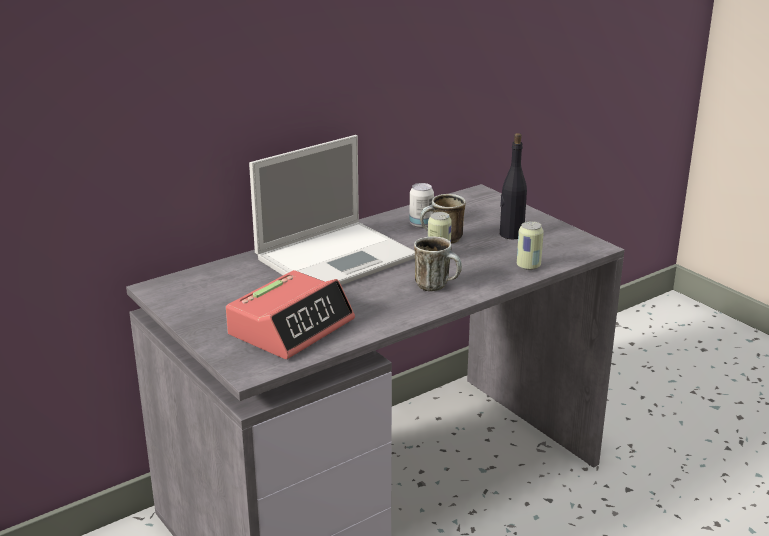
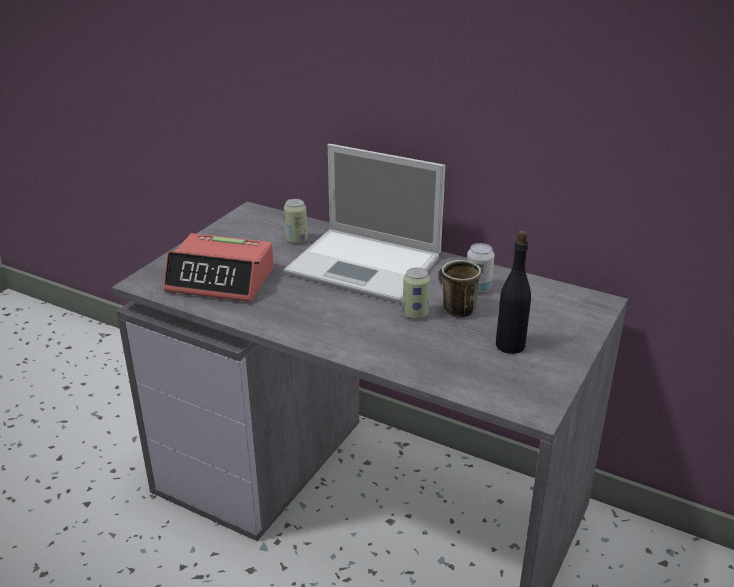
camera: 65 degrees right, 5 degrees up
mug [414,236,462,291] -> none
can [517,221,544,270] -> can moved to [284,199,307,244]

